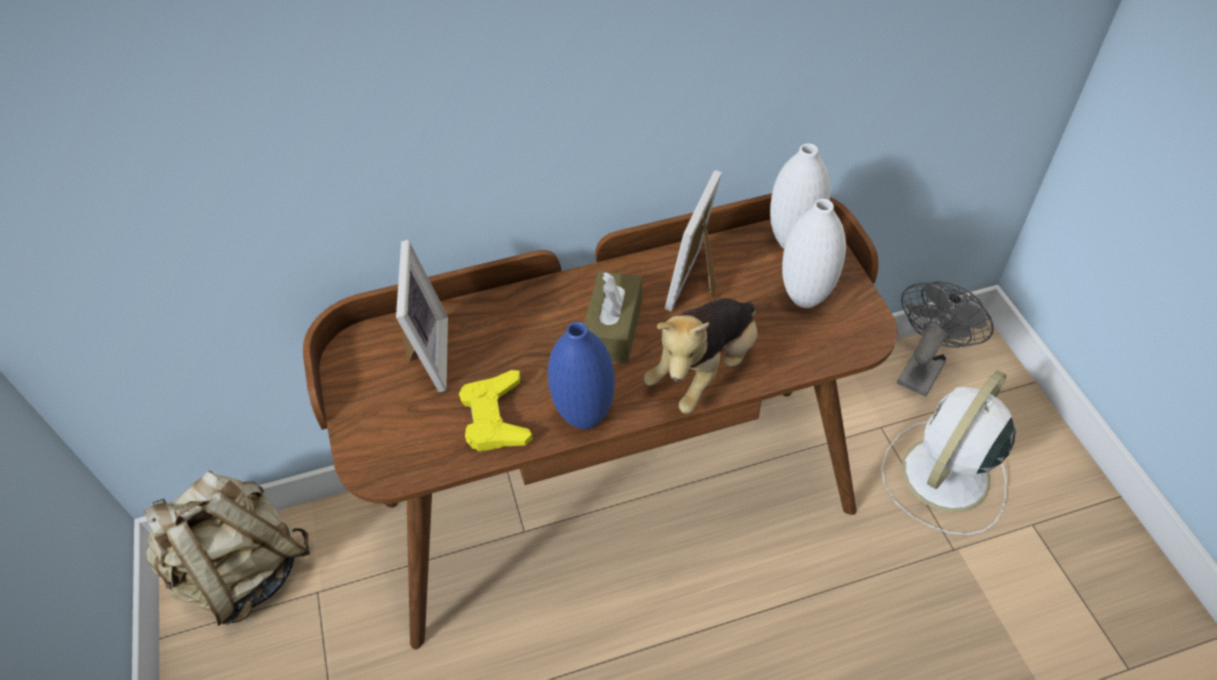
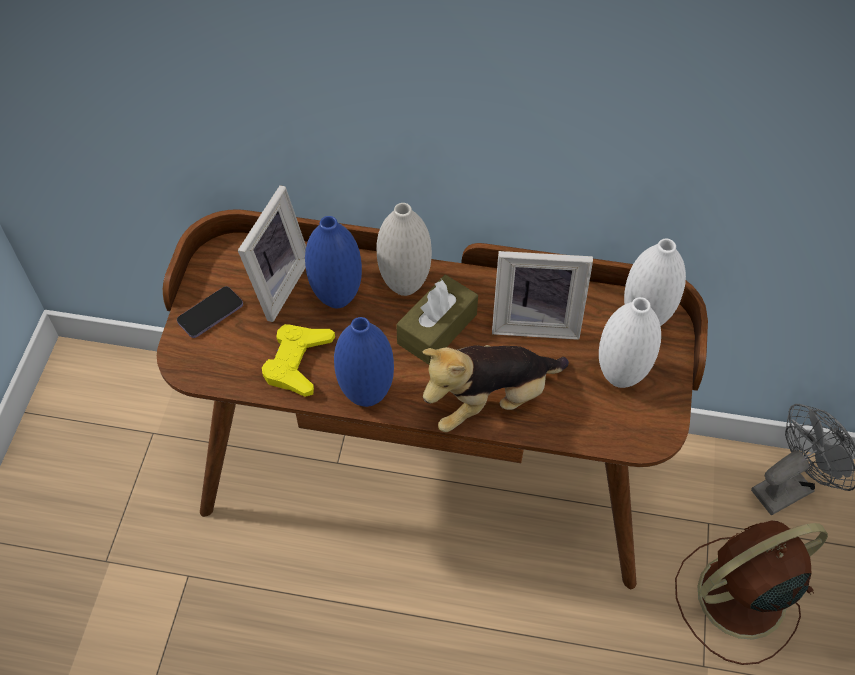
camera: 25 degrees right, 5 degrees up
beige backpack [143,471,310,626] -> none
picture frame [665,170,722,312] -> picture frame turned 135 degrees counterclockwise [492,251,593,340]
white fan [881,370,1016,535] -> brown fan [675,521,828,665]
none -> phone [177,286,243,338]
none -> blue vase [305,216,362,308]
none -> white vase [377,203,432,296]

